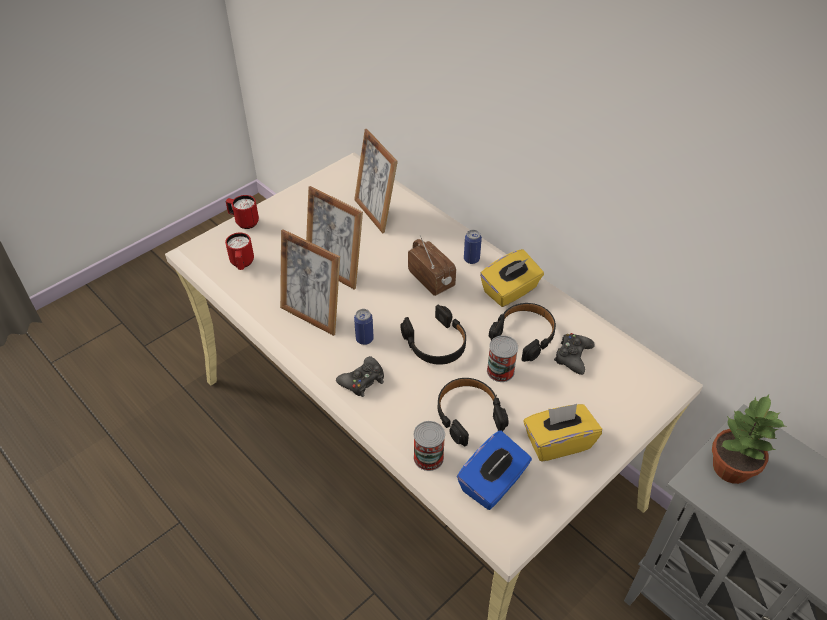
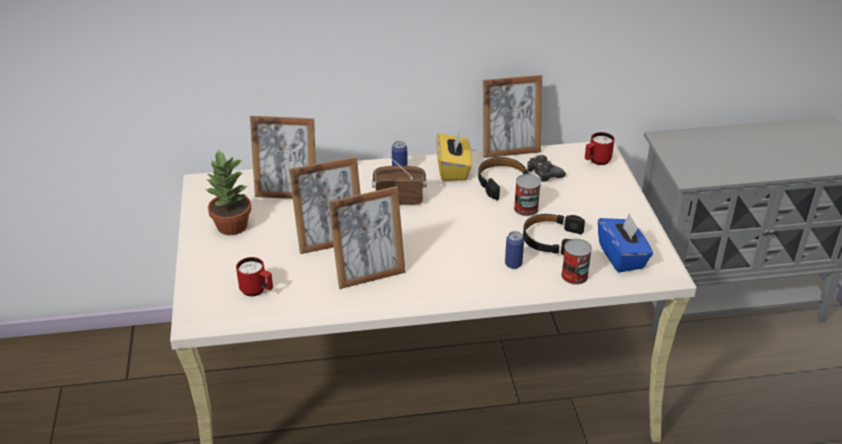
camera: 55 degrees left, 10 degrees down
red mug [226,195,259,229] -> red mug moved to [585,132,615,165]
black game controller [336,356,384,397] -> none
can [354,309,374,345] -> can moved to [505,231,524,269]
black headphones [401,305,466,365] -> none
yellow tissue box [523,404,602,462] -> none
potted plant [712,395,786,484] -> potted plant moved to [206,150,251,235]
none -> picture frame [483,75,542,158]

